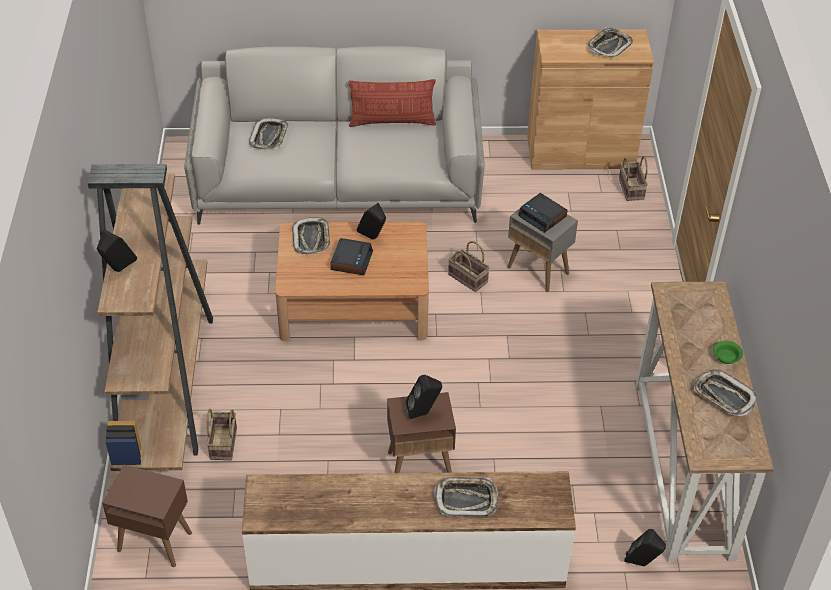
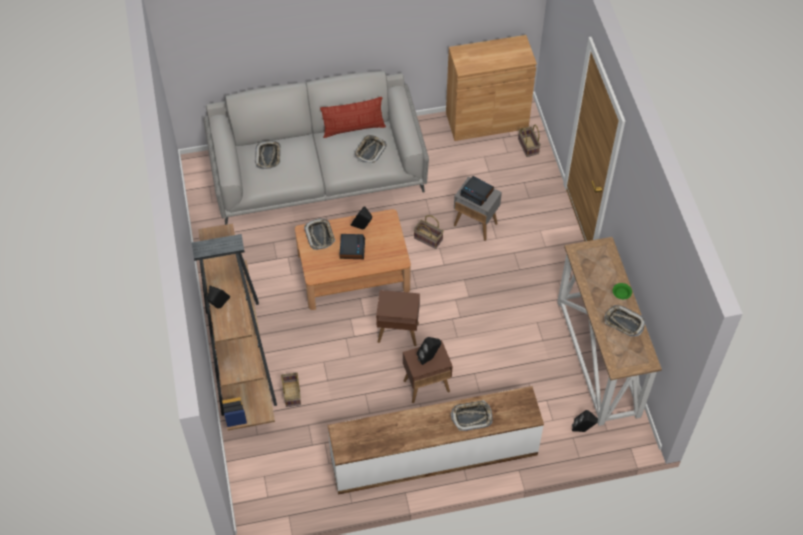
camera: 10 degrees left, 10 degrees up
brown side table [102,465,192,567] -> brown side table moved to [376,290,420,346]
tray [588,27,633,58] -> tray moved to [354,135,387,163]

